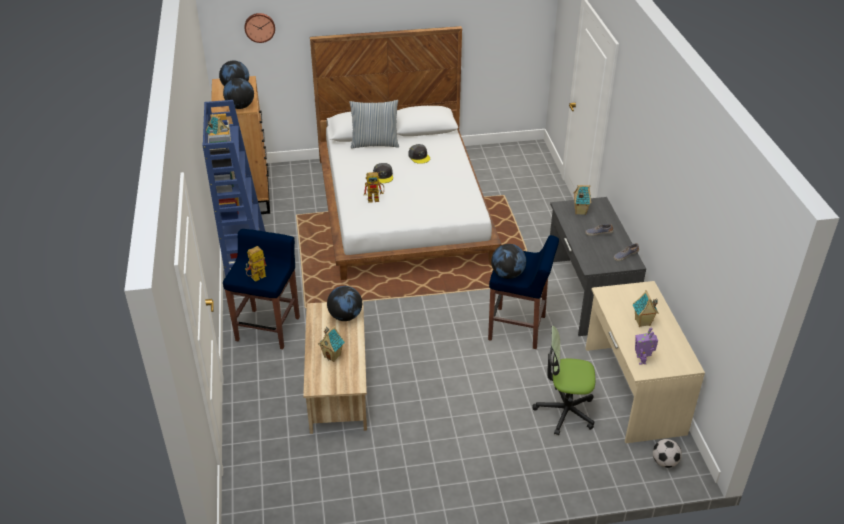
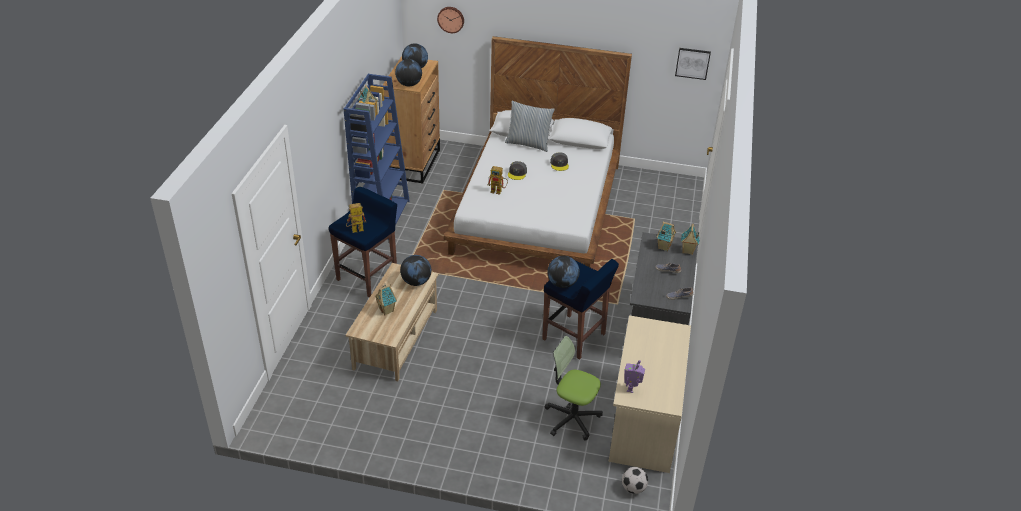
camera: 20 degrees right, 0 degrees up
toy house [633,290,659,327] -> toy house moved to [681,224,699,255]
none -> picture [675,48,711,80]

